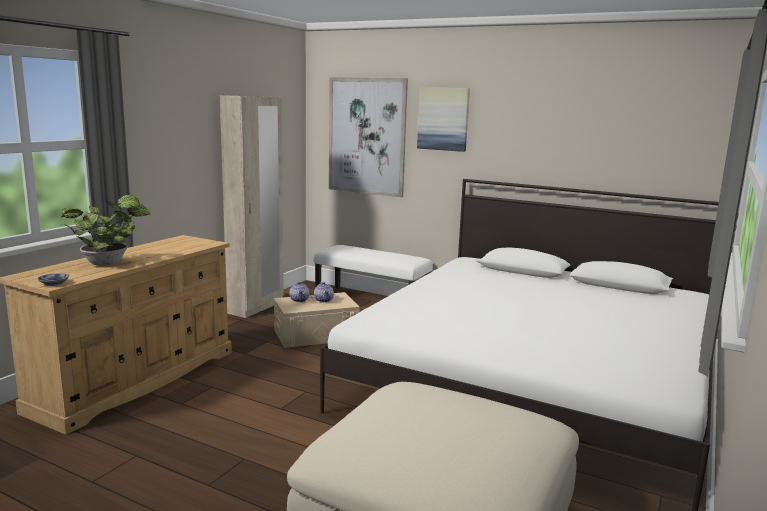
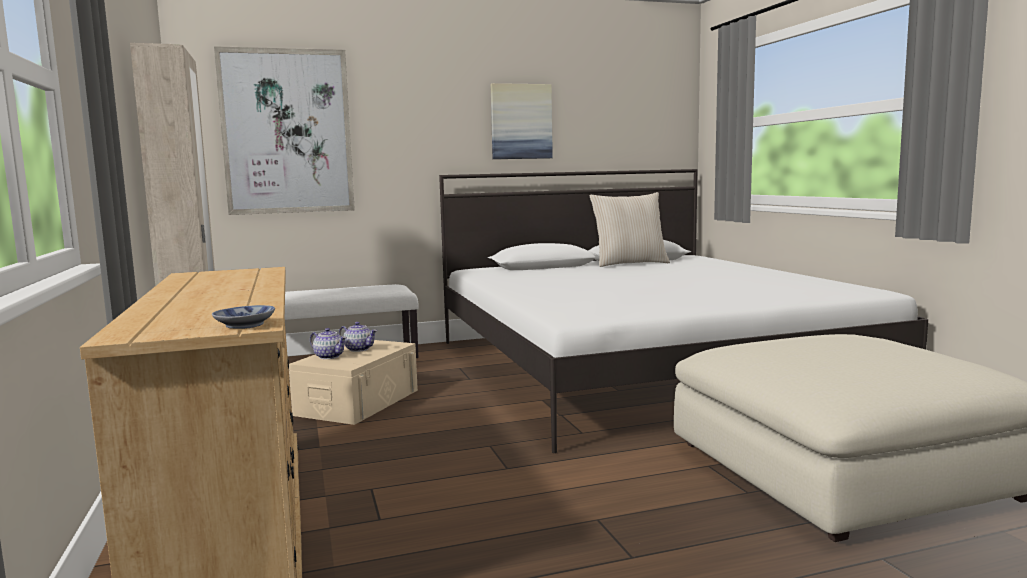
camera: 45 degrees left, 5 degrees down
potted plant [60,195,150,266] -> none
picture [417,87,470,152] -> picture moved to [490,83,553,159]
none -> beige pillow [590,192,670,267]

